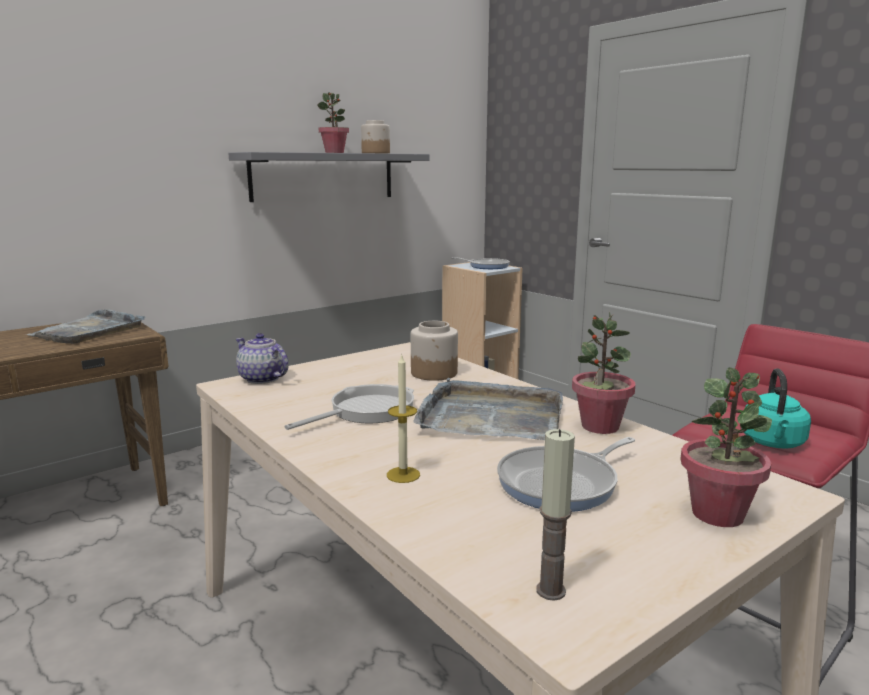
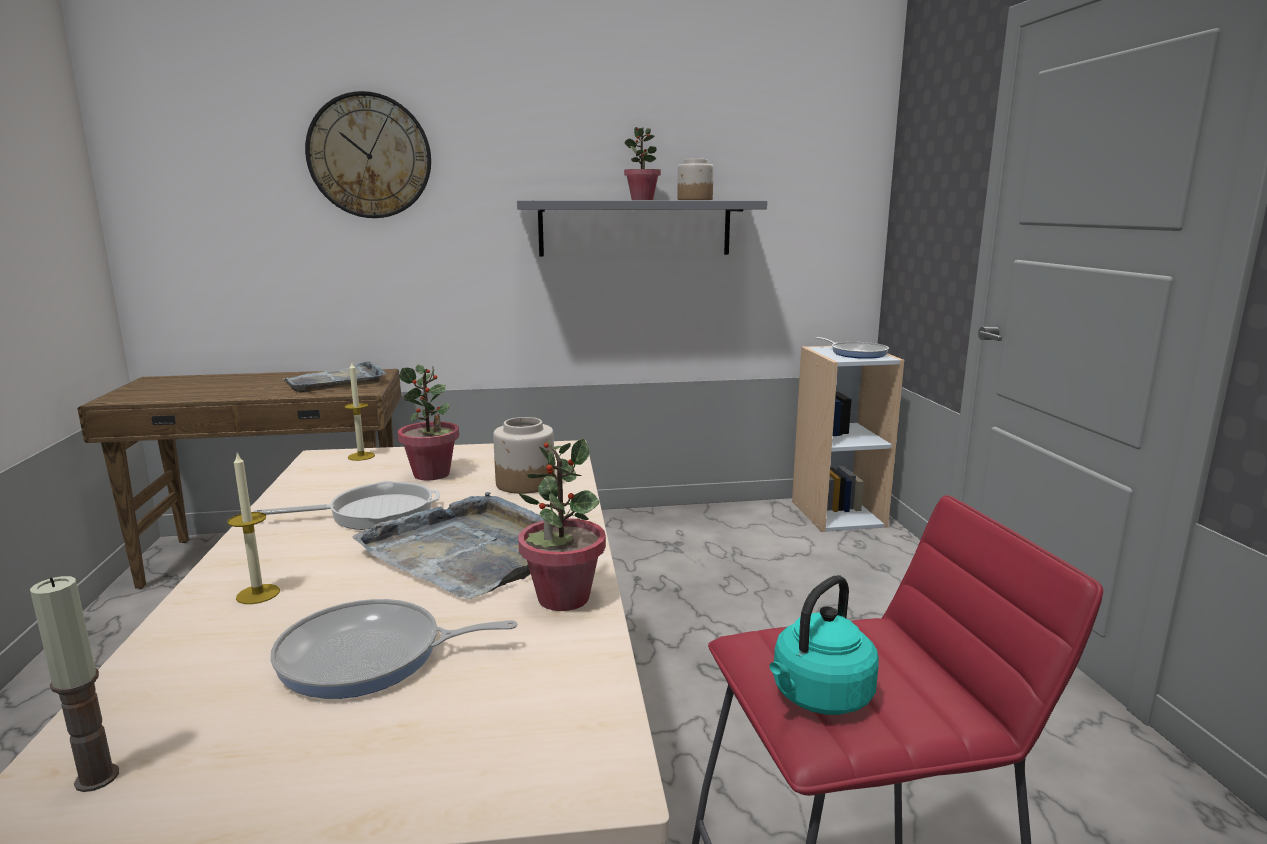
camera: 30 degrees right, 0 degrees up
teapot [236,333,289,384] -> candle [344,363,375,461]
potted plant [680,368,772,527] -> potted plant moved to [398,365,459,481]
none -> wall clock [305,91,431,218]

